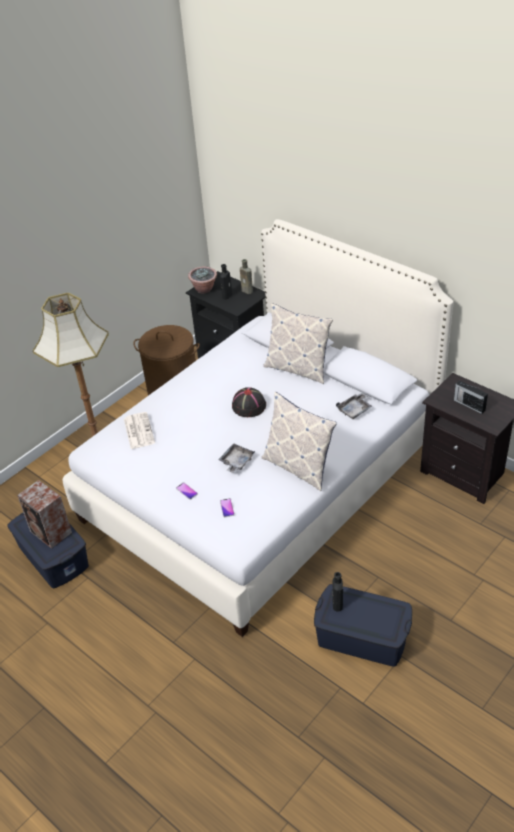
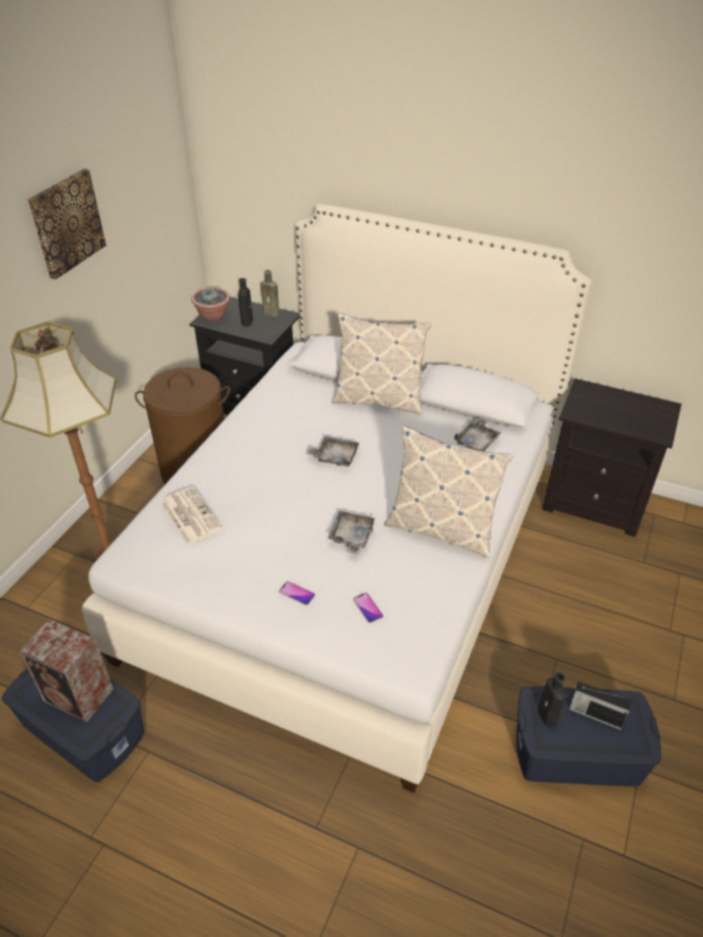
camera: 20 degrees left, 0 degrees up
black hat [232,387,266,417] -> grey tray [306,436,359,467]
radio [454,380,488,414] -> radio moved to [569,681,632,730]
none -> picture [27,169,106,280]

